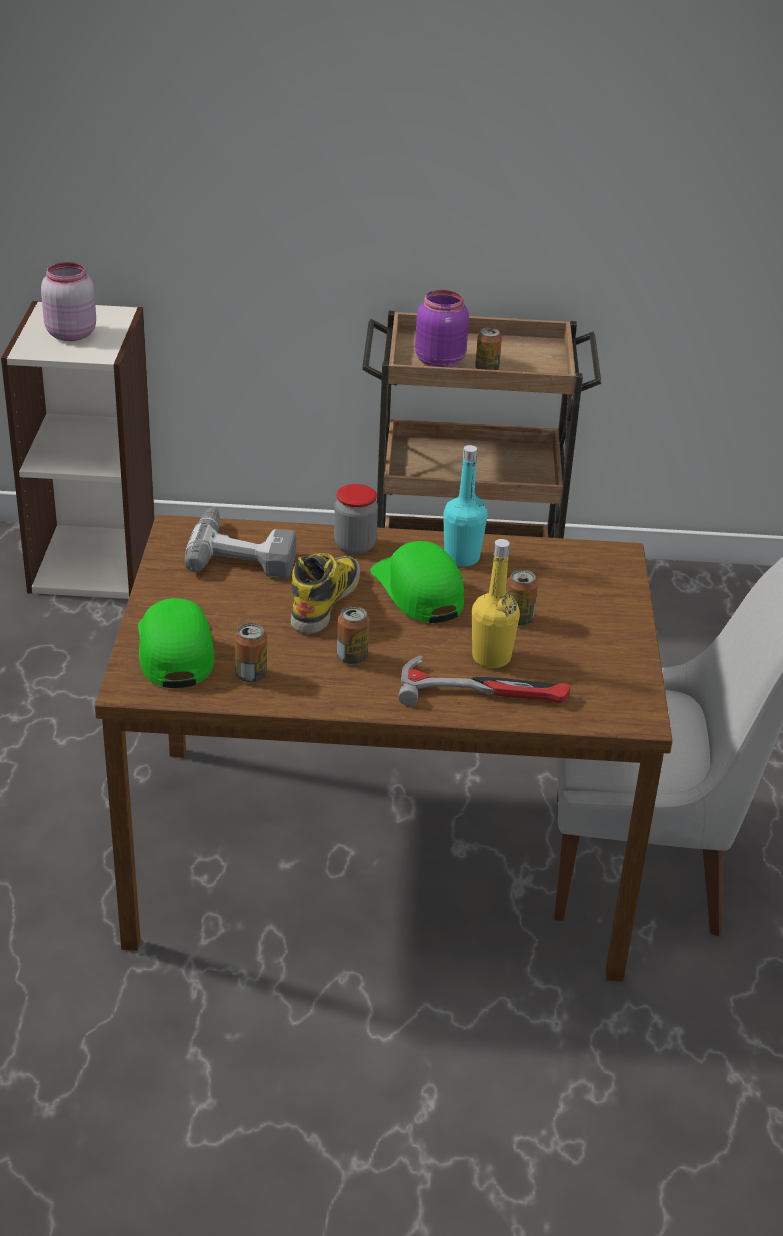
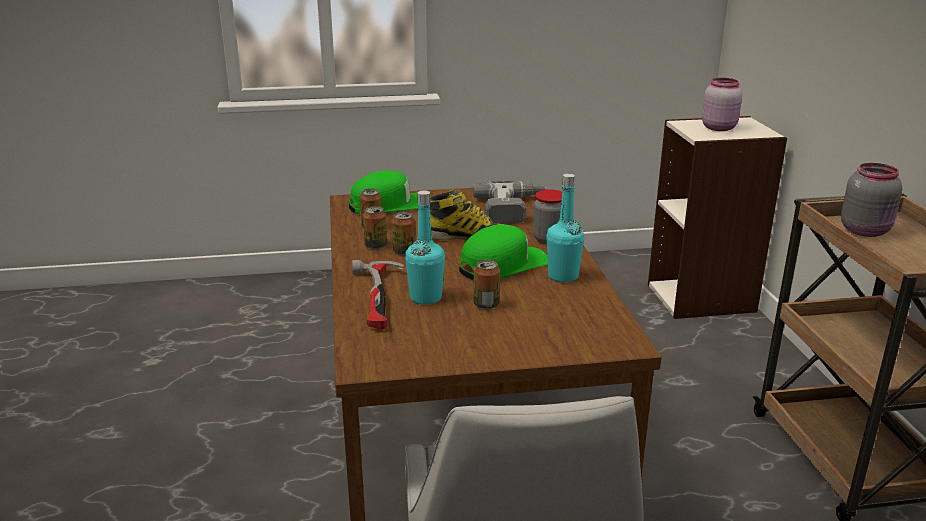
camera: 80 degrees right, 10 degrees down
purple jar [415,290,469,367] -> grey jar [841,163,902,237]
yellow bottle [472,539,520,668] -> turquoise bottle [405,190,445,305]
can [475,328,502,370] -> can moved to [363,206,387,249]

